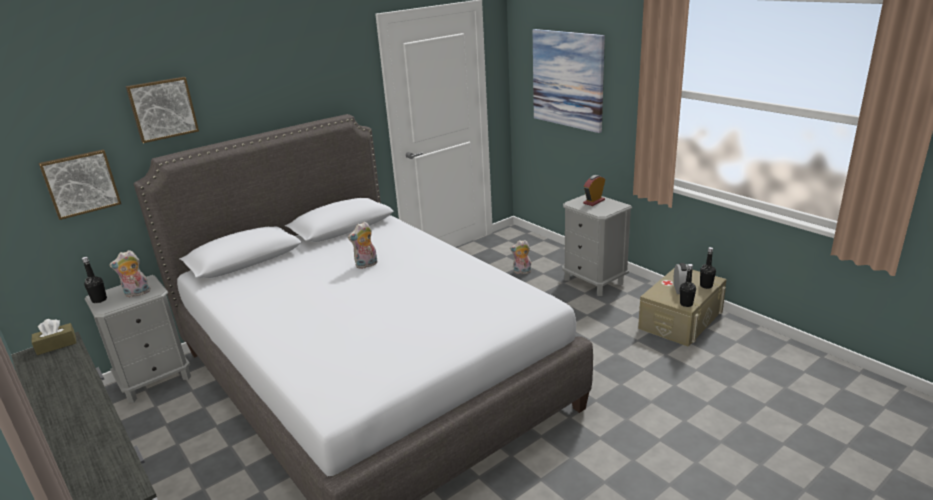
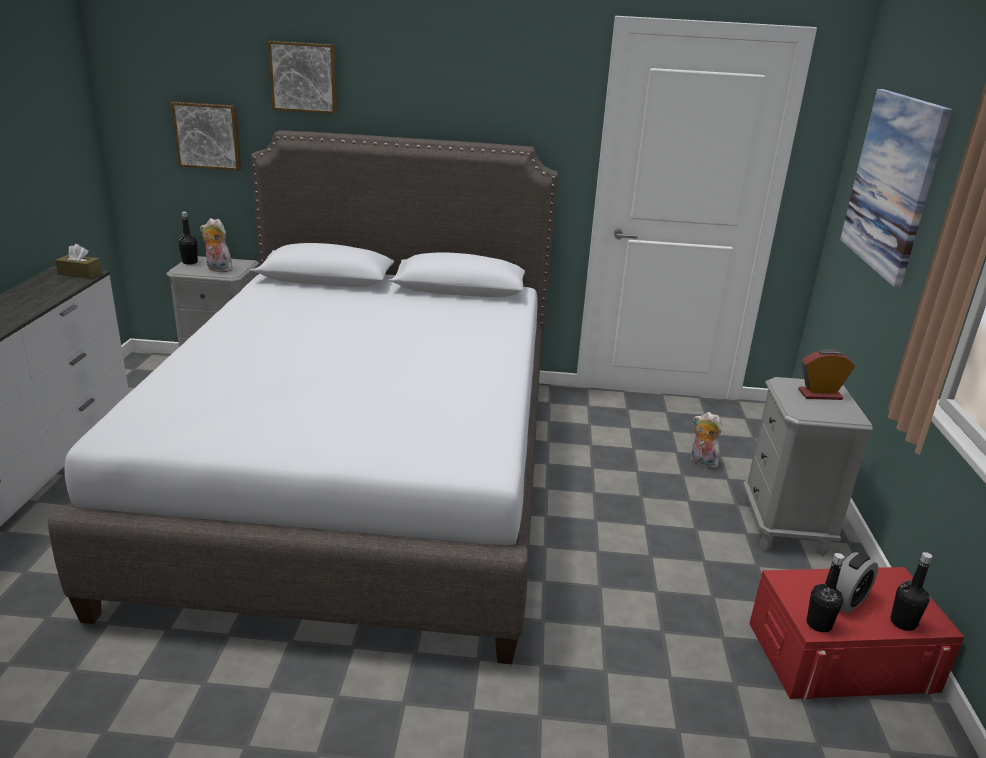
camera: 40 degrees right, 0 degrees up
plush toy [348,222,377,269] -> none
beige storage box [638,269,726,347] -> red storage box [749,567,964,699]

